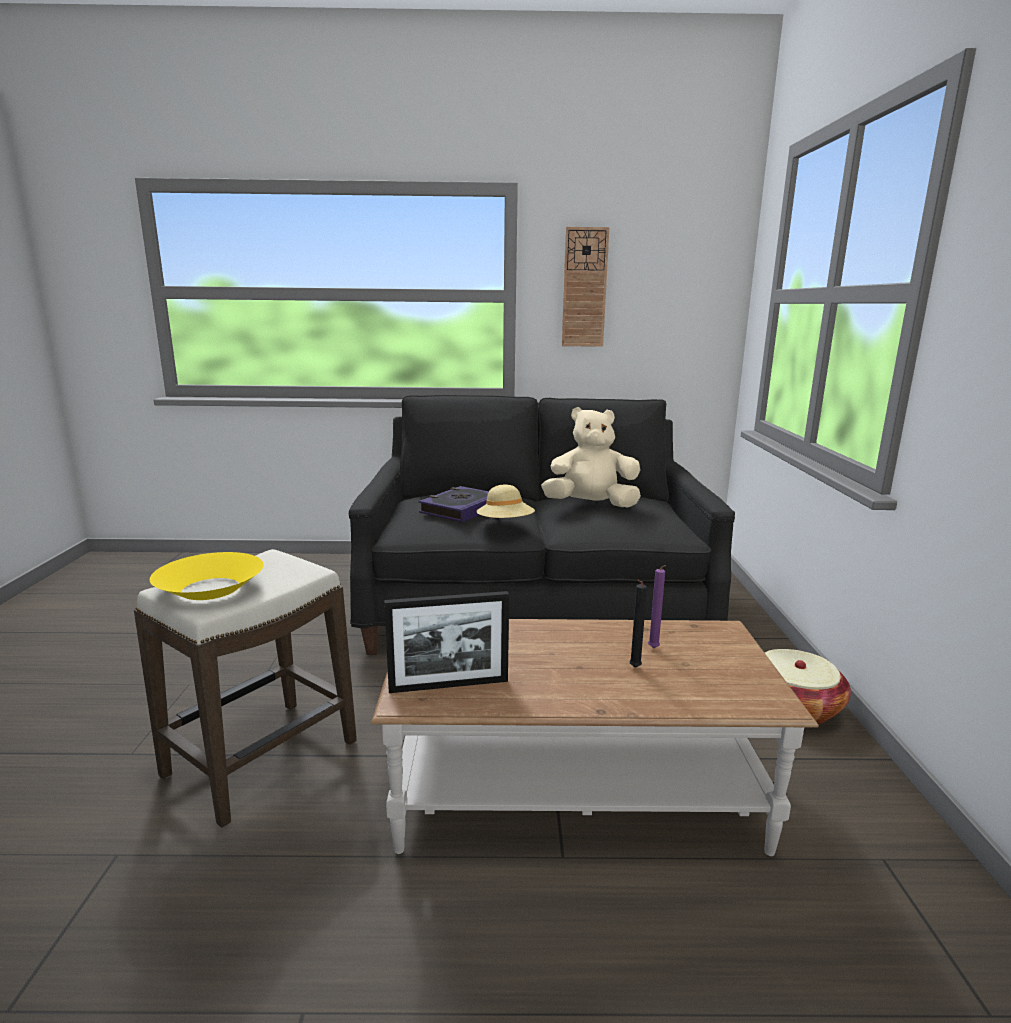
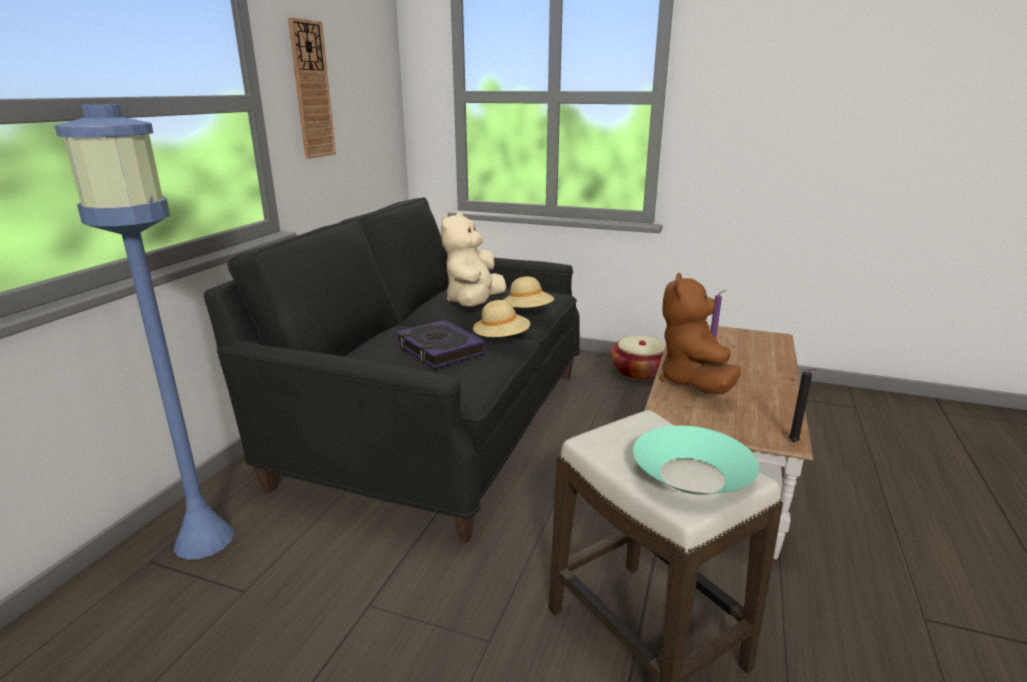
camera: 70 degrees left, 5 degrees up
yellow bowl [150,552,264,600] -> turquoise bowl [633,426,759,495]
picture frame [384,591,509,693] -> none
black candle [630,580,647,668] -> black candle moved to [789,368,817,442]
none -> blue floor lamp [55,104,234,560]
none -> beige hat [503,276,554,308]
none -> brown plush toy [660,273,741,394]

